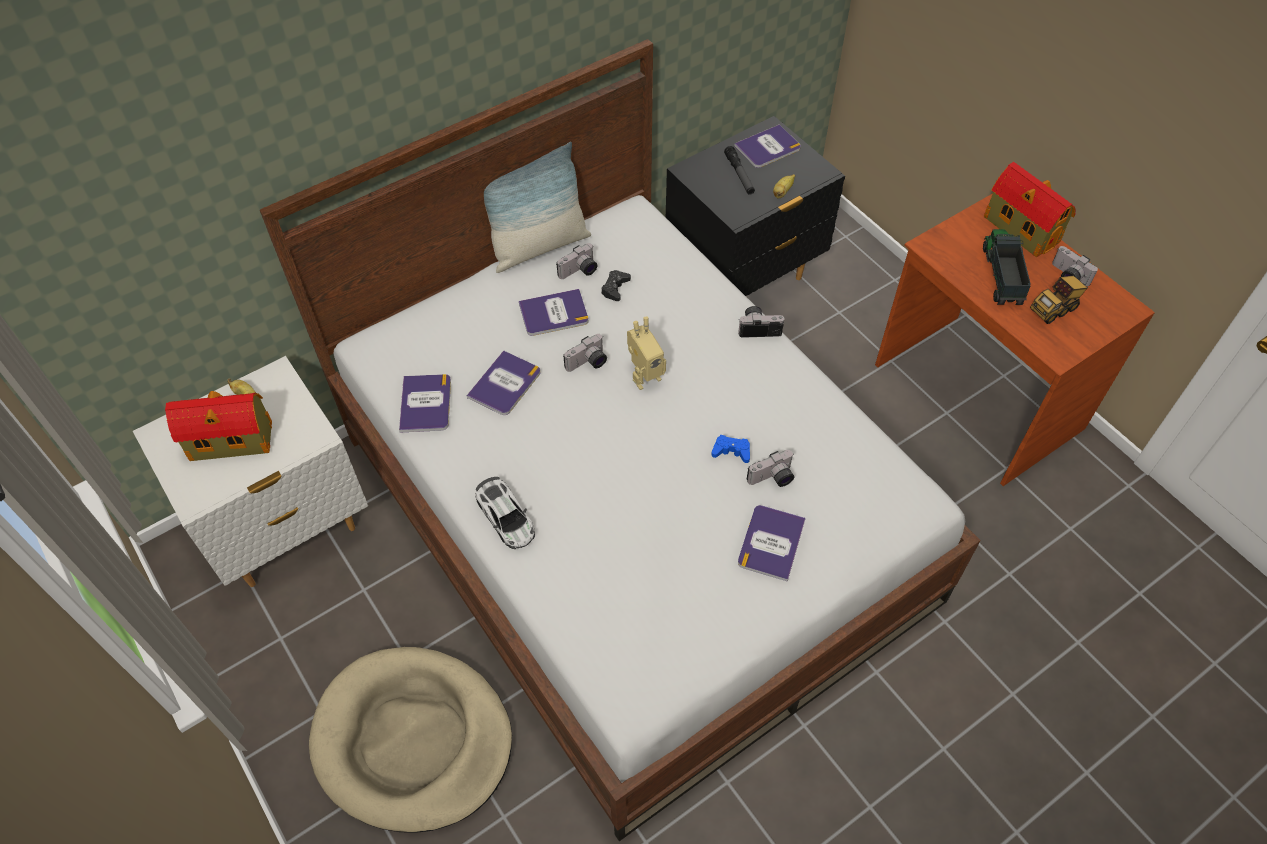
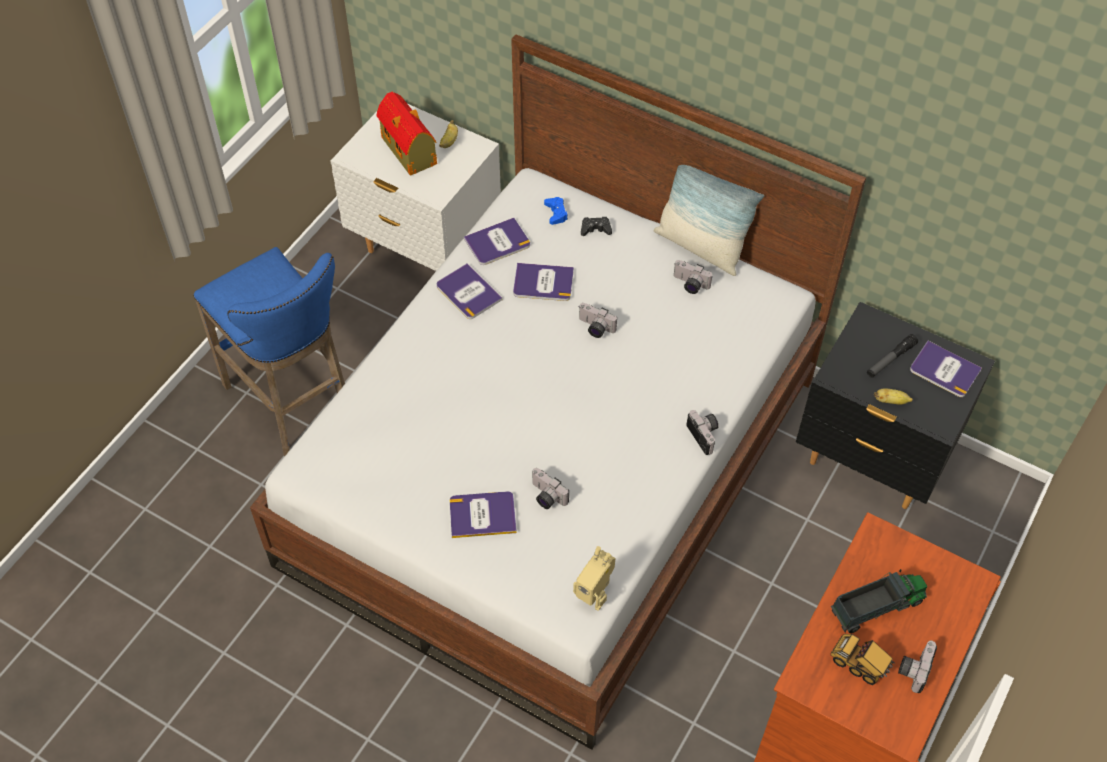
camera: 65 degrees right, 0 degrees up
beige dog bed [309,647,512,833] -> blue stool [194,247,345,456]
toy car [475,477,535,549] -> none
book [519,289,589,336] -> book moved to [437,263,502,319]
black game controller [601,270,631,301] -> black game controller moved to [581,217,612,236]
toy robot [627,317,666,390] -> toy robot moved to [573,546,615,611]
blue game controller [711,435,750,463] -> blue game controller moved to [544,197,568,225]
toy house [984,162,1076,257] -> none

